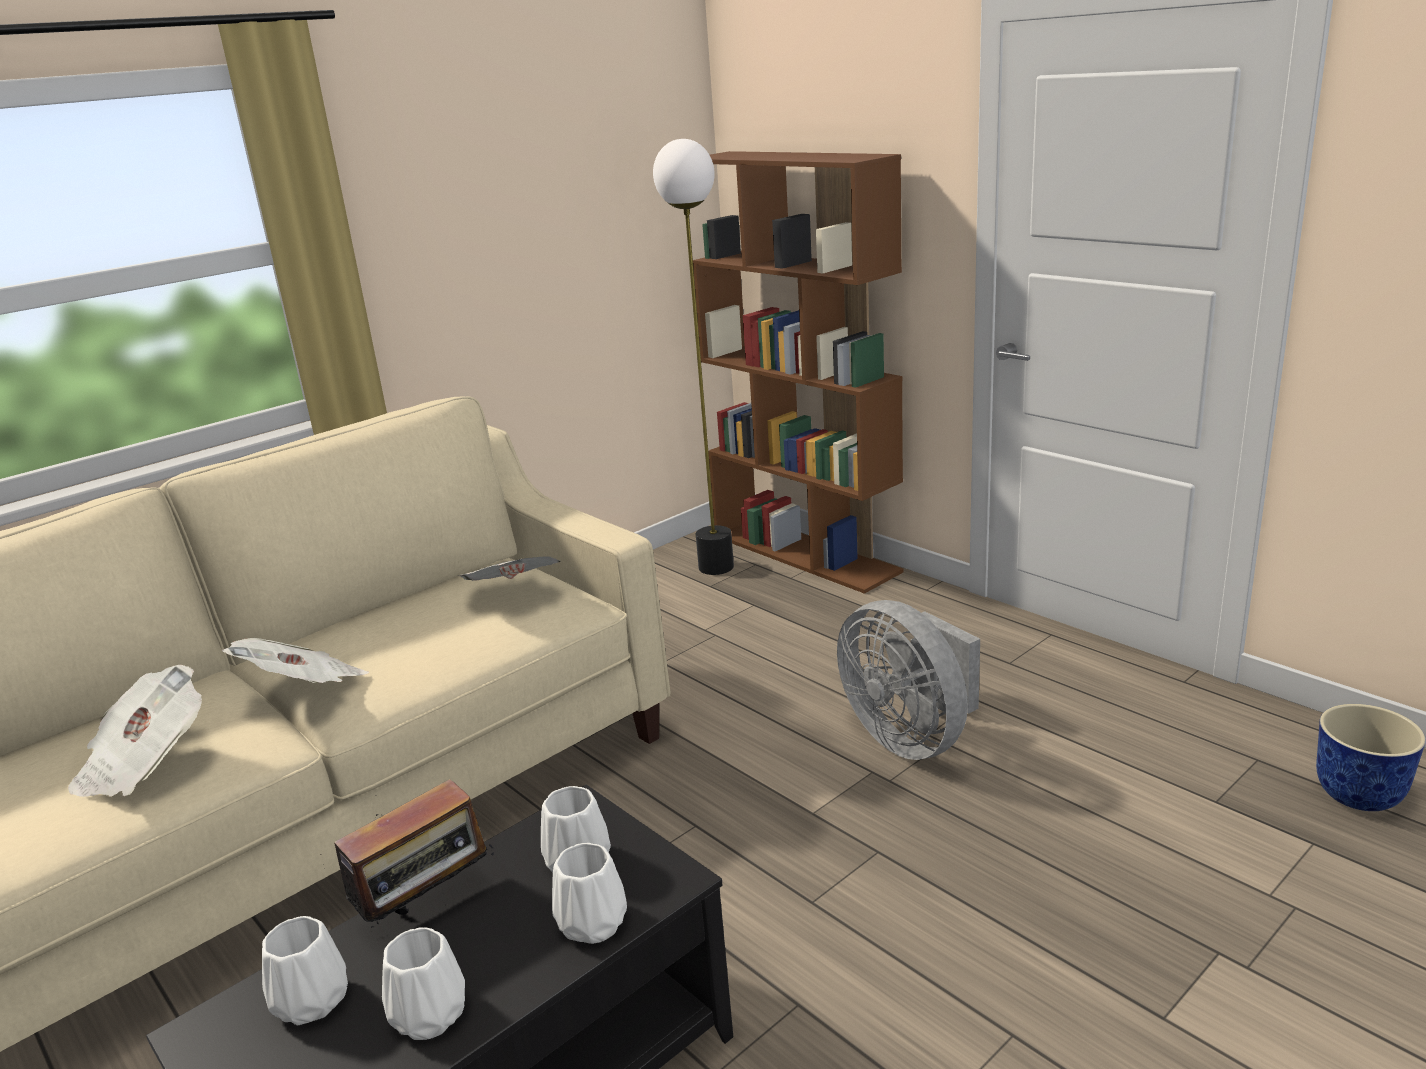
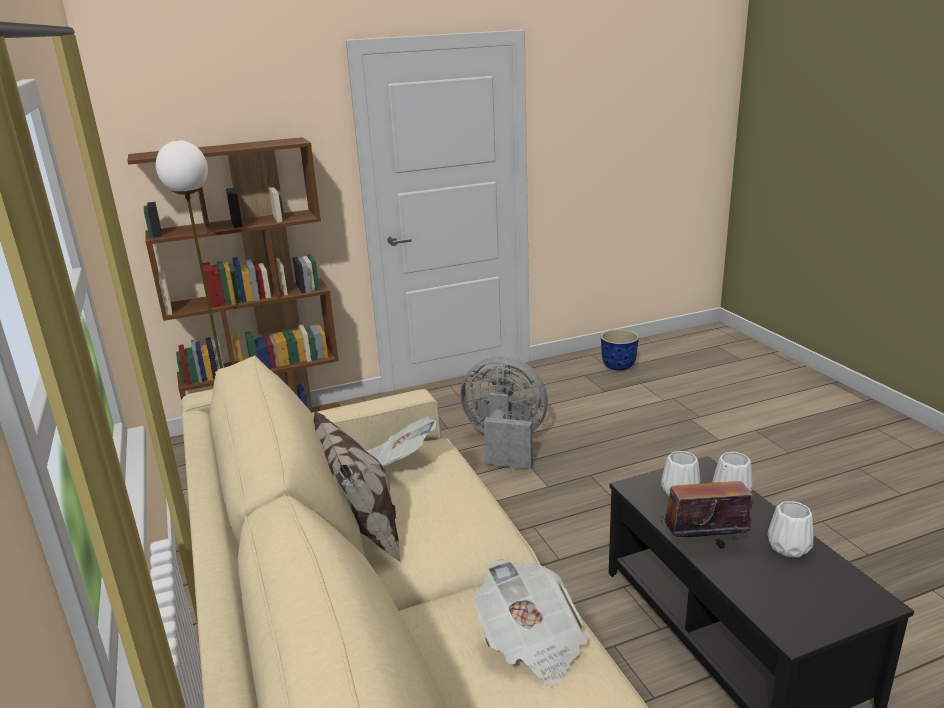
camera: 70 degrees left, 0 degrees up
newspaper [222,638,369,683] -> none
white vase [262,916,348,1025] -> none
radio [320,779,494,932] -> radio turned 75 degrees counterclockwise [661,466,753,549]
grey fan [837,600,980,760] -> grey fan turned 150 degrees counterclockwise [460,356,548,469]
none -> pillow [314,411,400,562]

